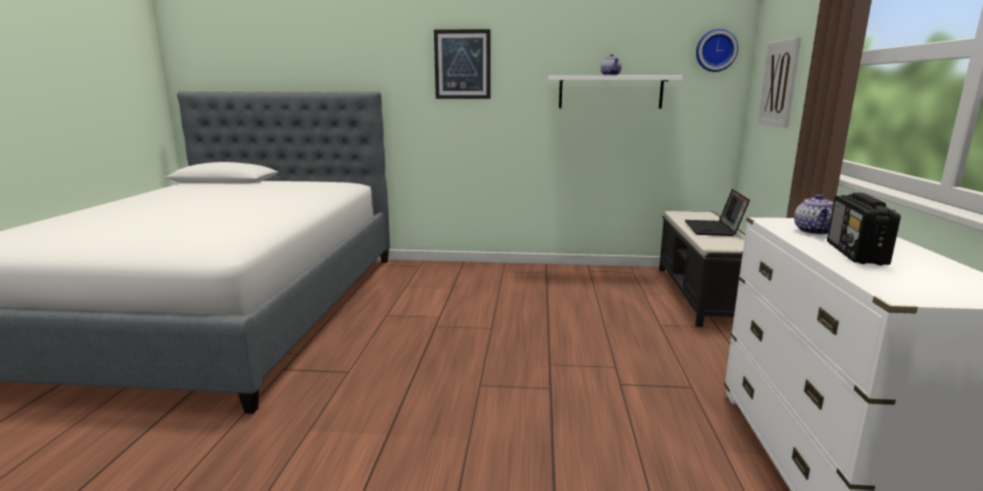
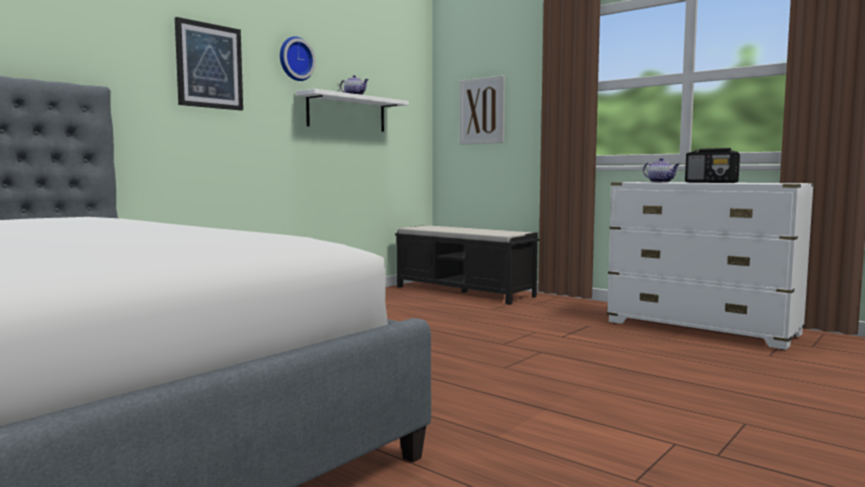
camera: 55 degrees left, 10 degrees down
laptop [685,189,750,236] -> none
wall clock [696,29,738,72] -> wall clock moved to [280,37,316,81]

